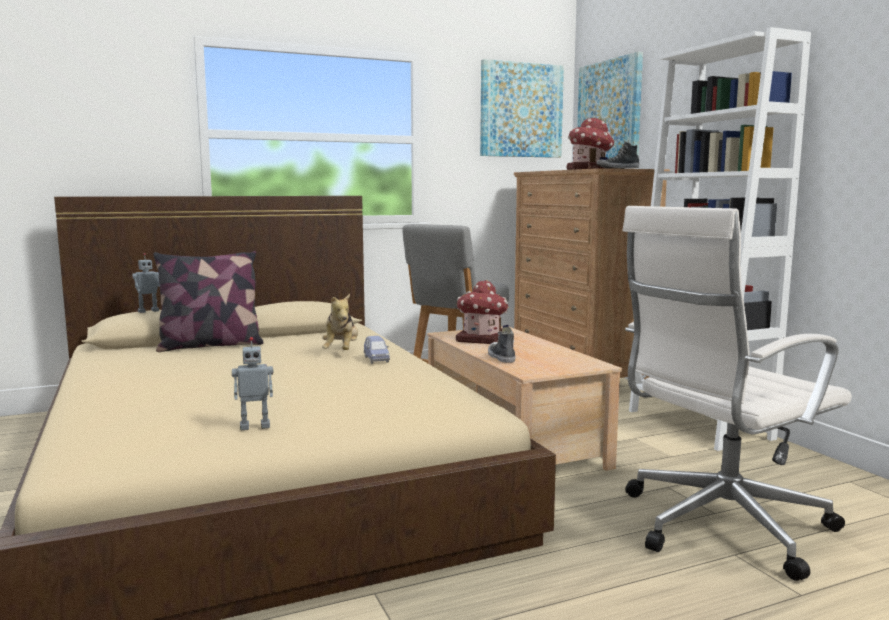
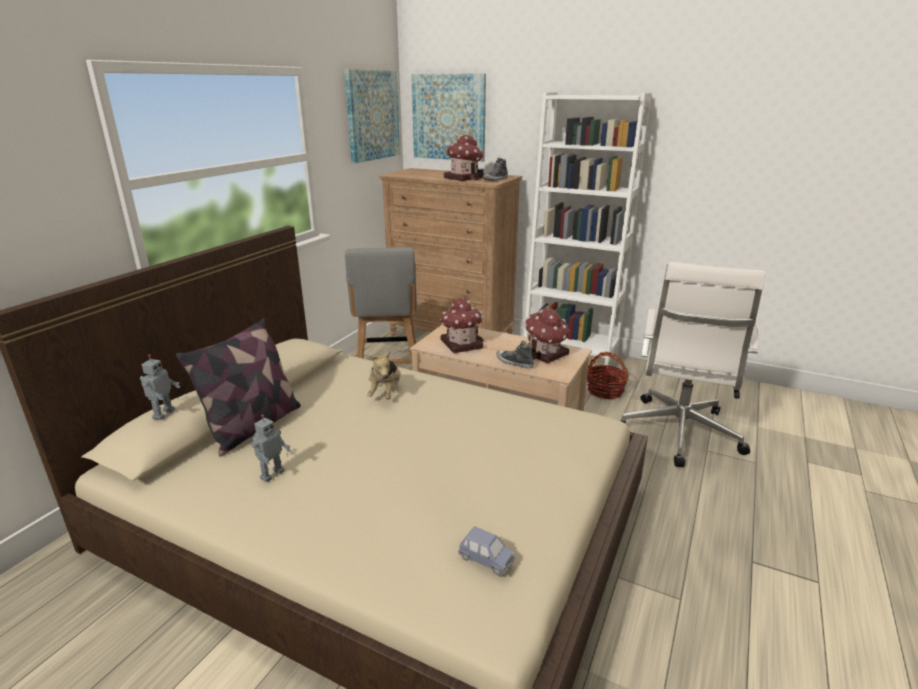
camera: 40 degrees left, 15 degrees up
toy robot [232,337,274,430] -> toy robot moved to [251,414,291,482]
plush toy [322,294,358,350] -> plush toy turned 45 degrees clockwise [367,352,401,399]
blue toy car [364,336,390,364] -> blue toy car moved to [458,526,516,576]
none -> toy house [524,308,570,363]
none -> basket [587,352,629,399]

